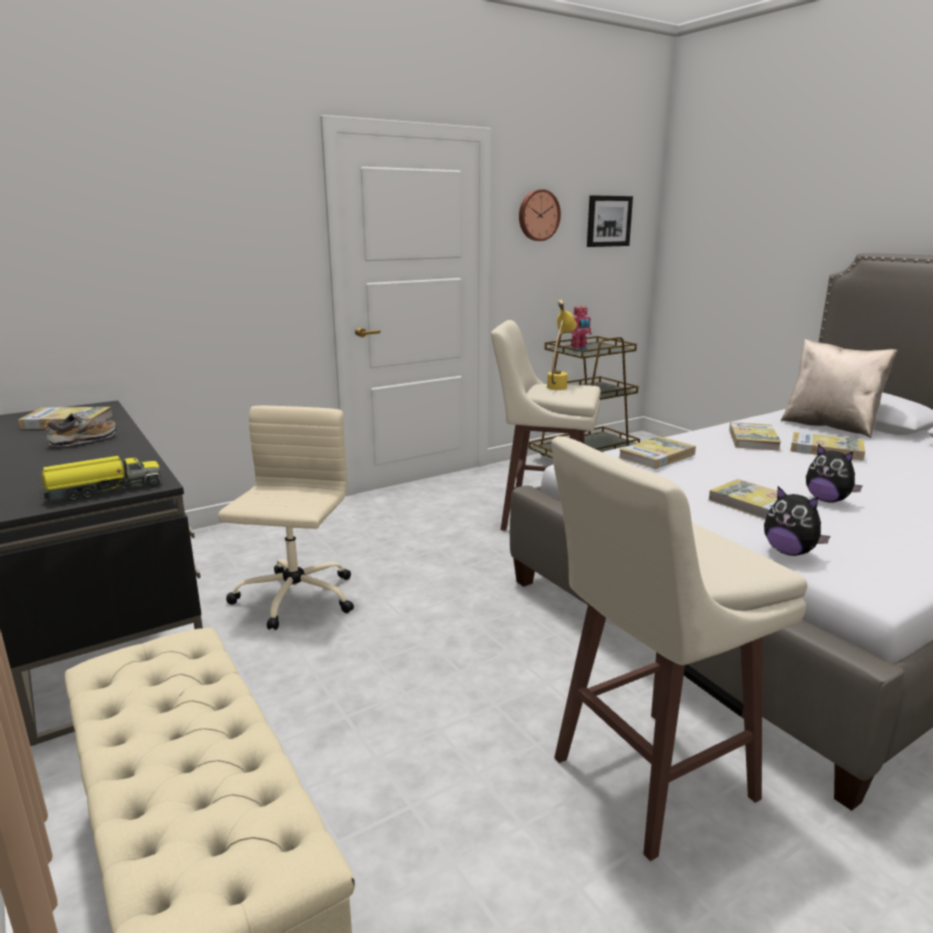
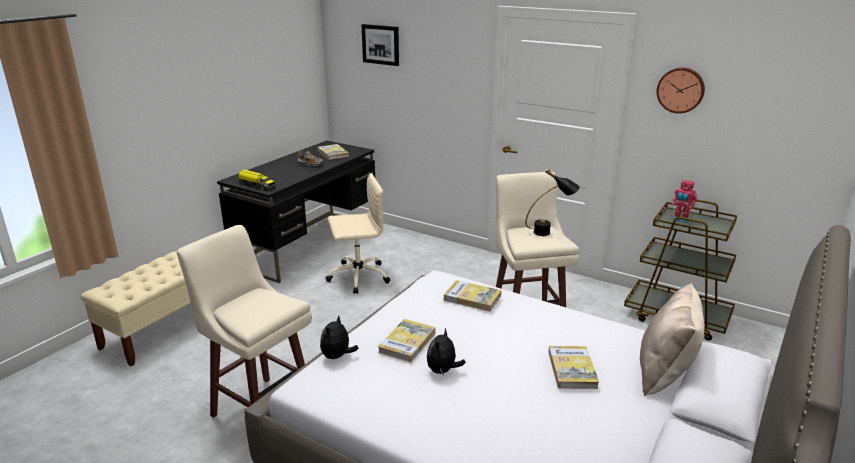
camera: 65 degrees right, 5 degrees up
yellow table lamp [547,300,577,390] -> black table lamp [525,169,580,236]
picture [587,195,633,247] -> picture moved to [361,24,399,66]
book [729,422,781,451] -> none

